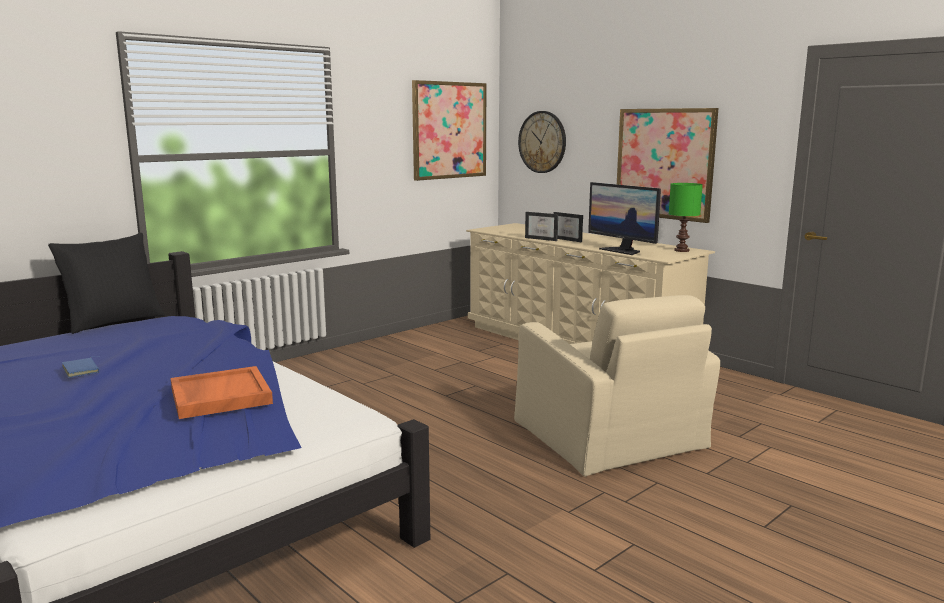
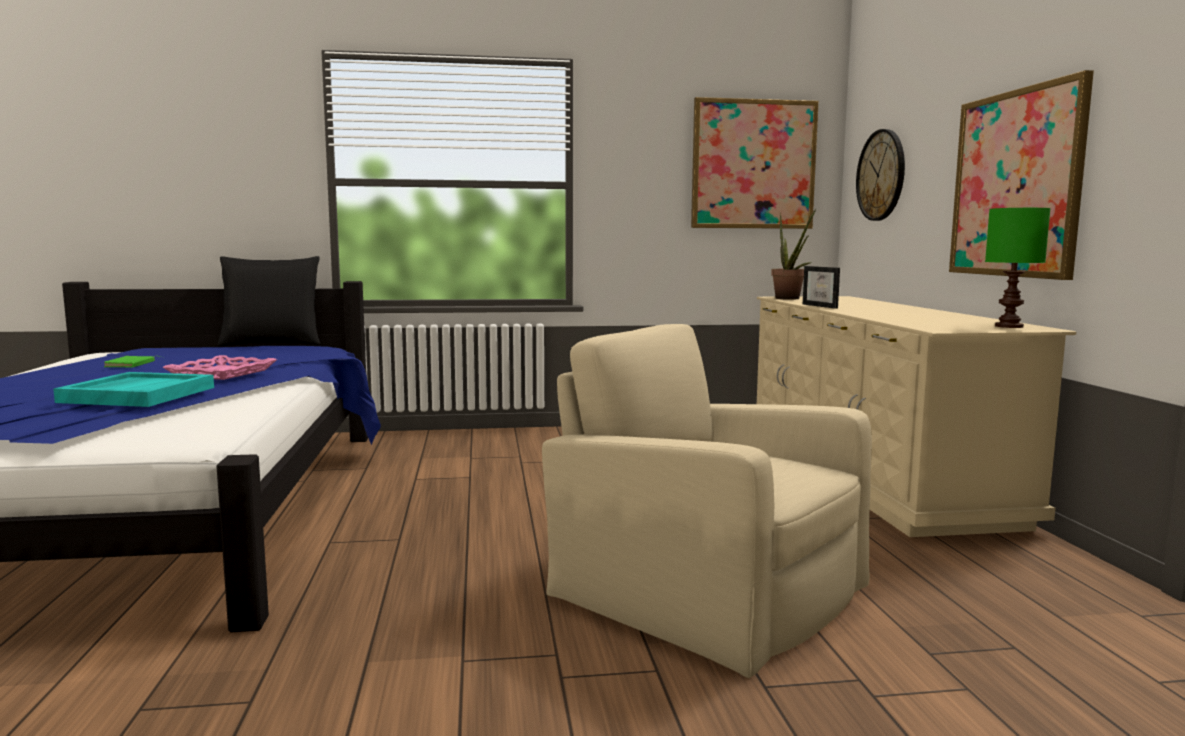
camera: 35 degrees right, 5 degrees down
blue book [62,356,99,378] -> green book [104,356,163,368]
orange tray [171,366,273,419] -> turquoise tray [53,372,214,407]
beige armchair [514,295,720,477] -> beige armchair turned 120 degrees clockwise [542,324,872,678]
picture frame [553,212,583,242] -> none
monitor [588,182,661,255] -> none
none -> pink tray [163,355,277,380]
none -> potted plant [771,209,816,300]

